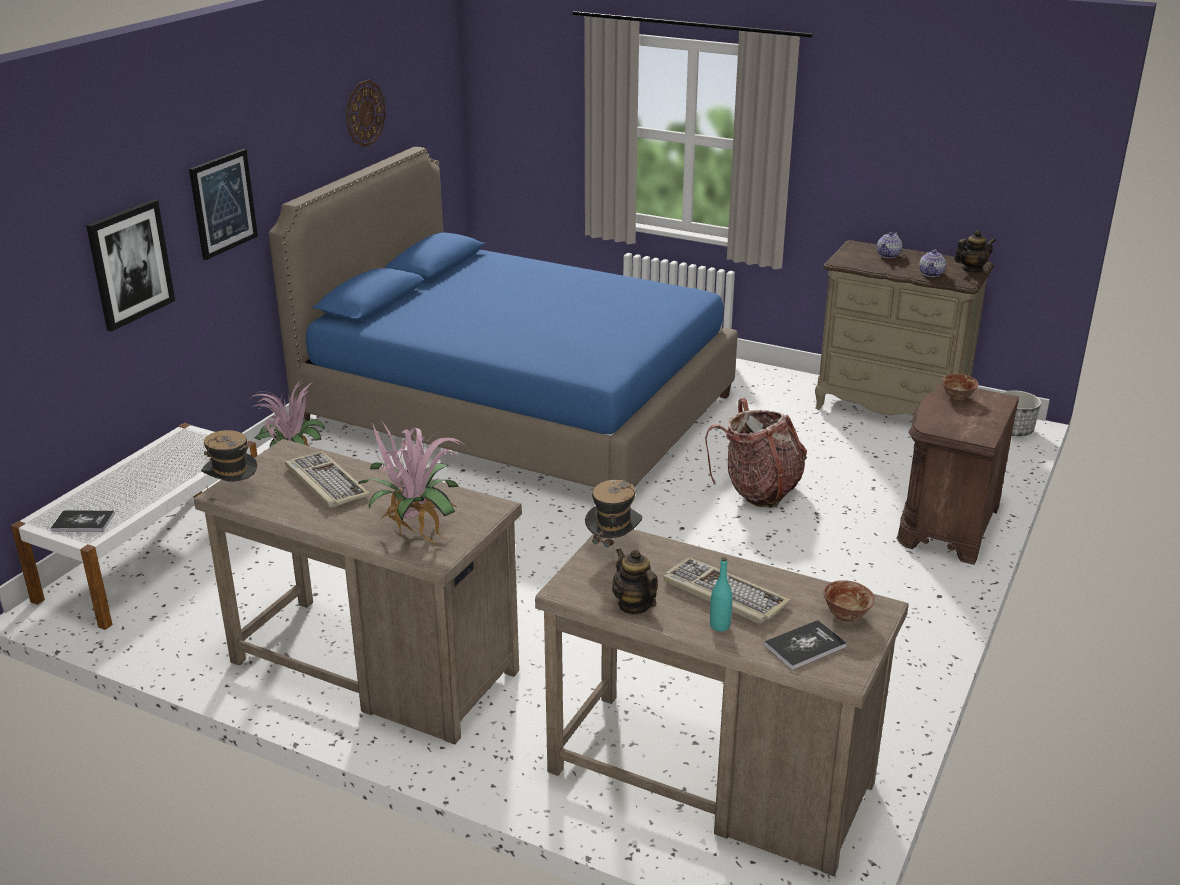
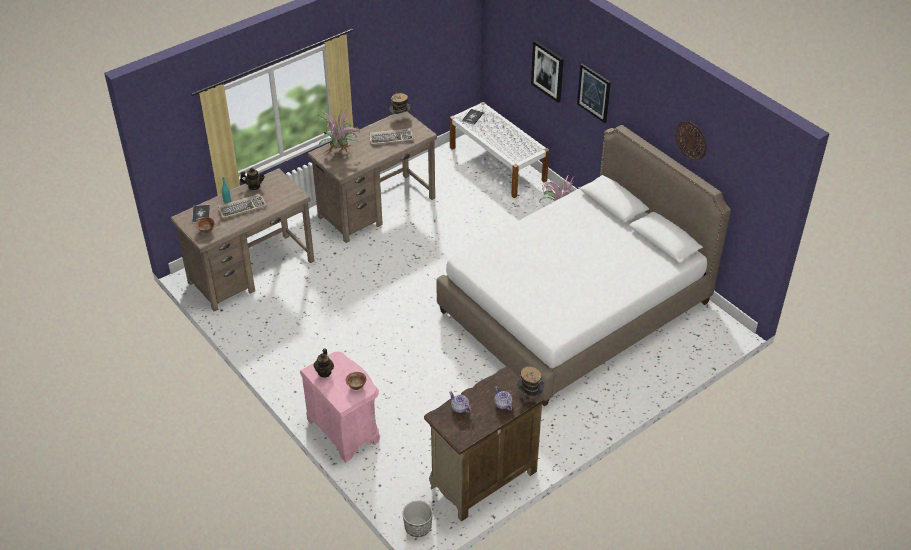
camera: 115 degrees right, 15 degrees up
blue bed [269,147,738,487] -> white bed [436,125,731,406]
hat [585,480,642,563] -> hat moved to [517,367,544,396]
backpack [705,398,807,508] -> none
brown nightstand [896,384,1019,565] -> pink nightstand [300,352,380,462]
teapot [954,230,996,273] -> teapot moved to [313,348,334,377]

